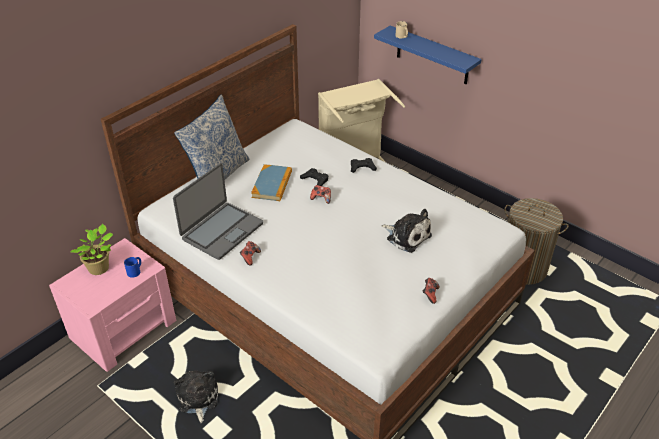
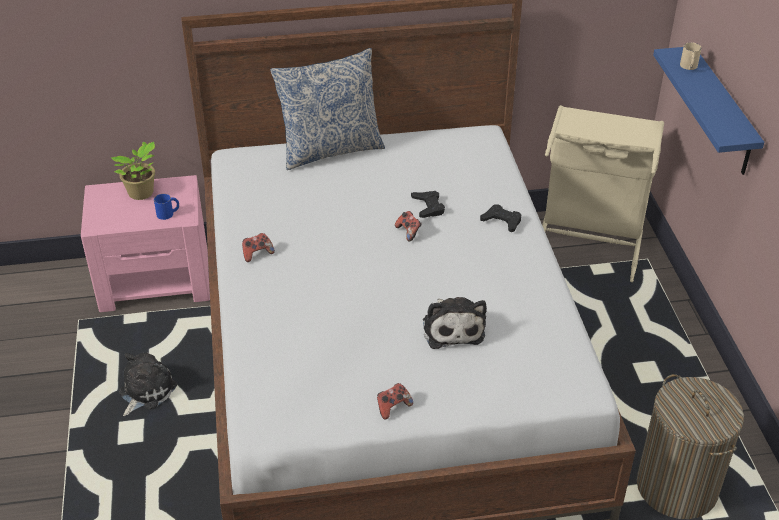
camera: 40 degrees right, 0 degrees up
laptop [173,163,263,260] -> none
book [251,164,292,201] -> none

